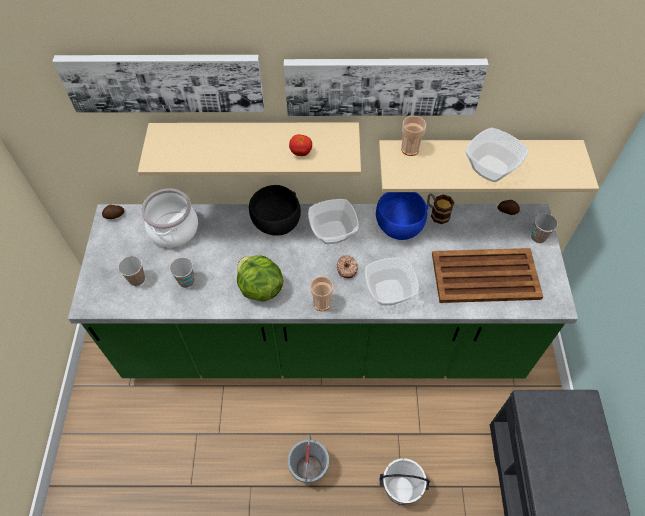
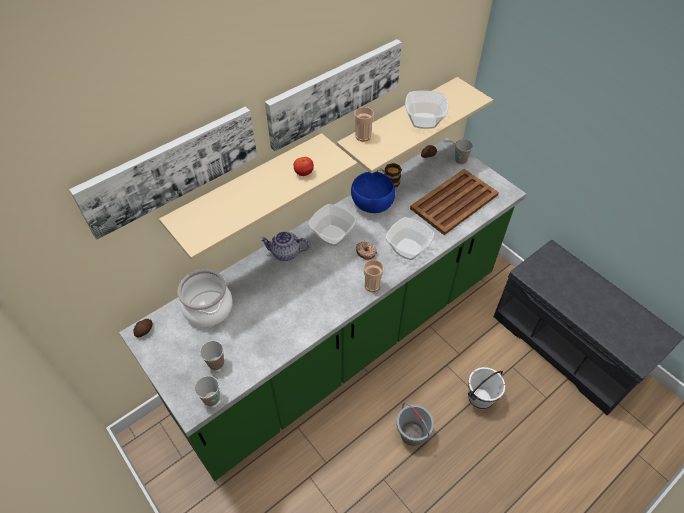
camera: 40 degrees left, 5 degrees down
cup [169,257,194,288] -> cup moved to [194,376,220,406]
lettuce [237,255,283,301] -> none
black bowl [249,185,301,236] -> teapot [259,231,309,261]

